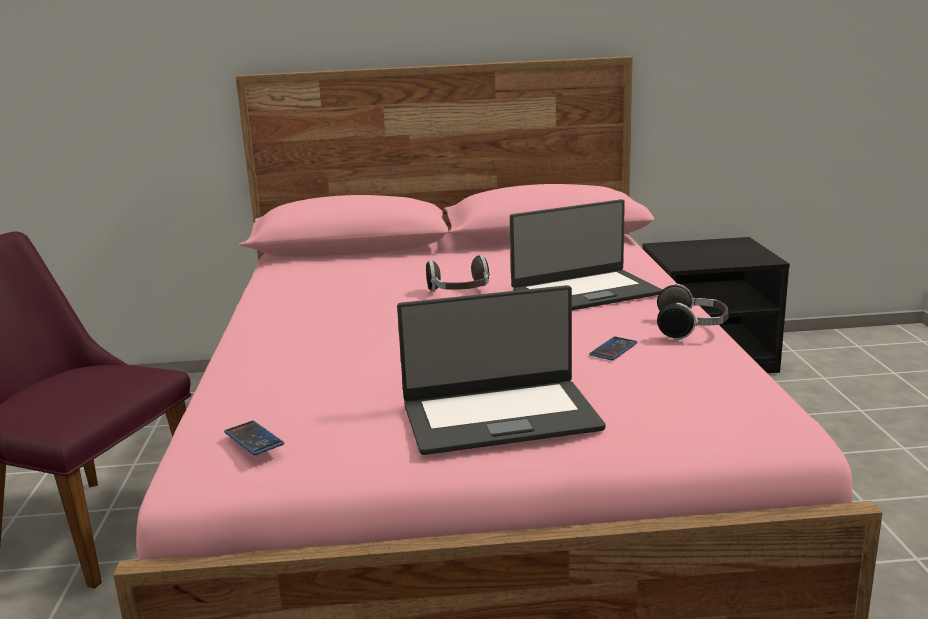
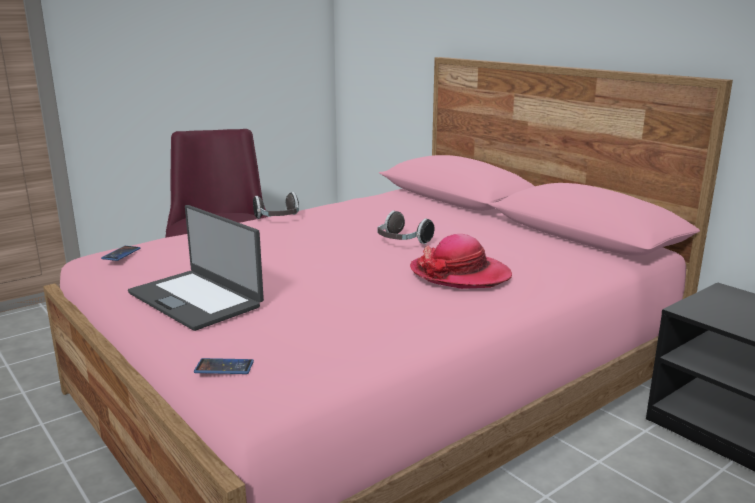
camera: 55 degrees right, 0 degrees up
laptop [510,199,663,310] -> hat [410,234,512,289]
phone [589,336,638,361] -> phone moved to [194,358,254,374]
headphones [657,283,729,340] -> headphones moved to [253,192,299,219]

